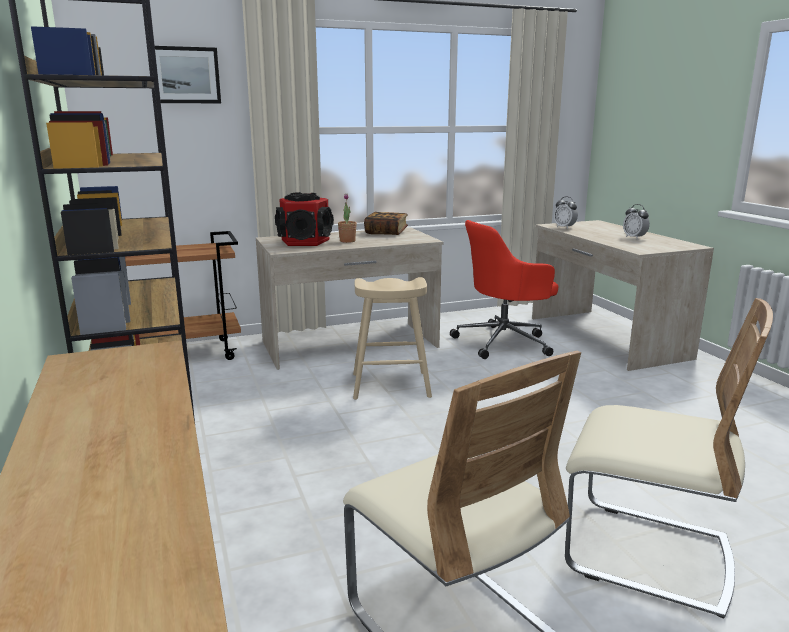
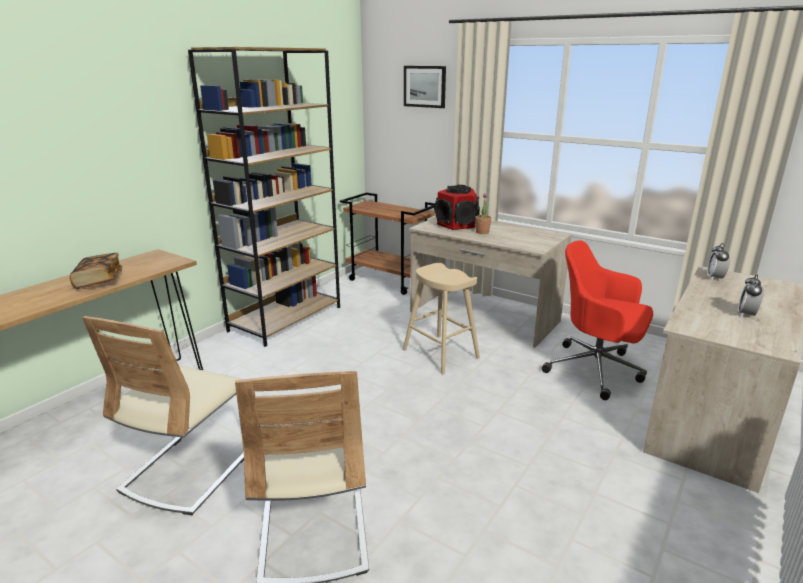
camera: 55 degrees right, 5 degrees up
book [364,212,408,235] -> book moved to [70,253,122,289]

